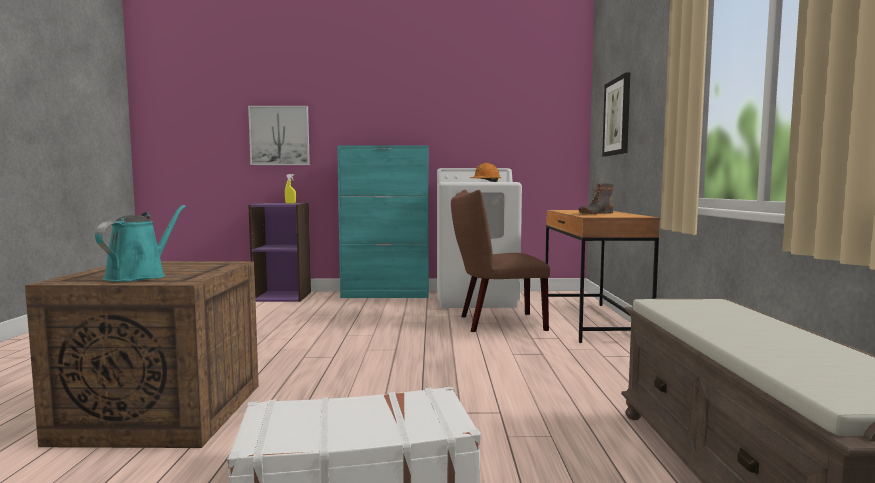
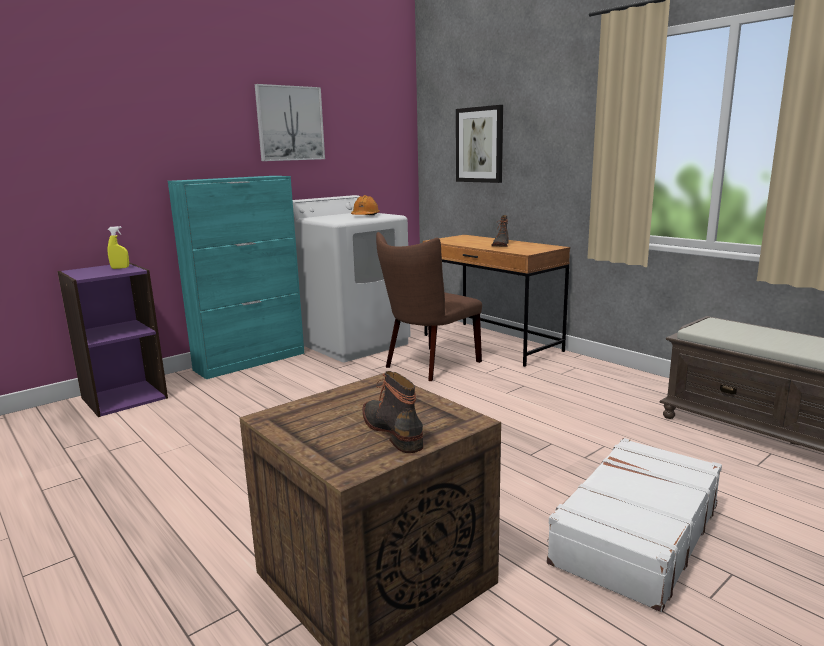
camera: 40 degrees left, 10 degrees up
turquoise watering can [95,205,186,282] -> boot [362,371,423,453]
picture [248,106,310,165] -> picture moved to [255,84,325,161]

